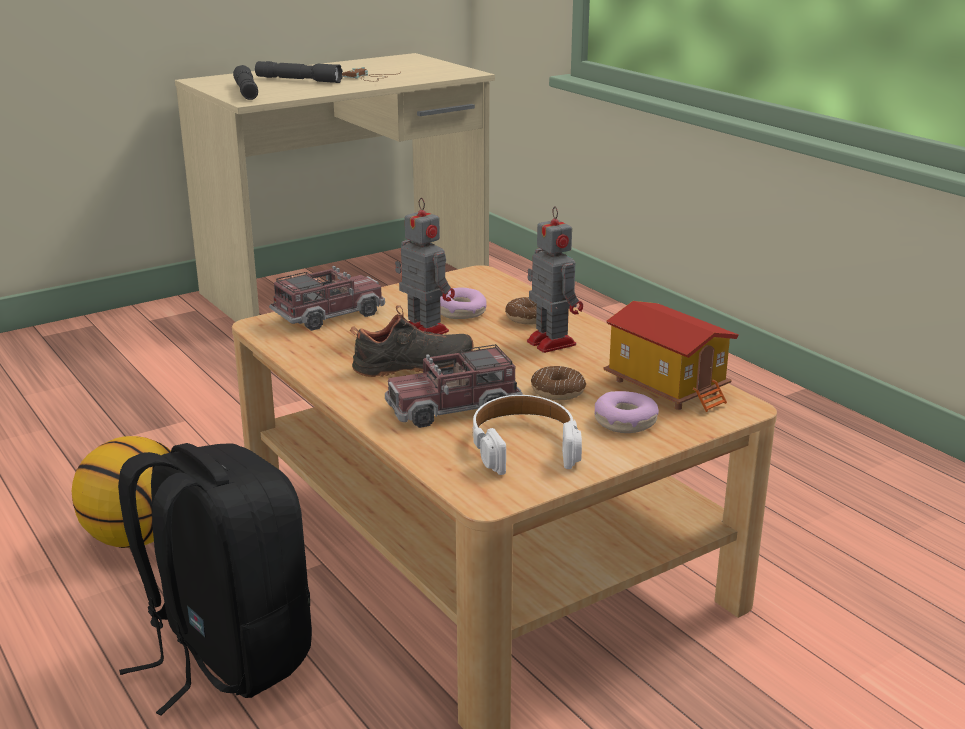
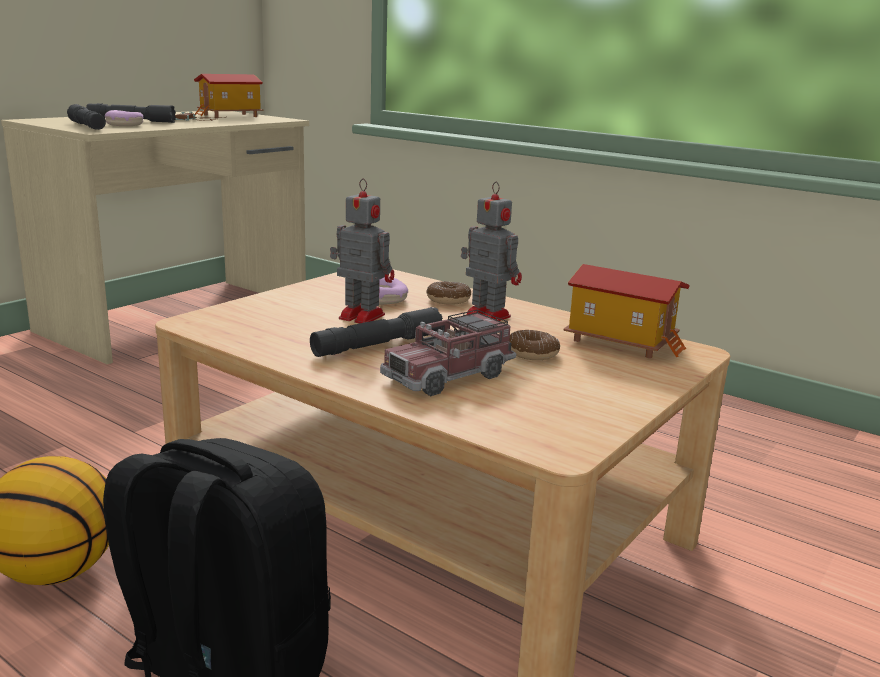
camera: 20 degrees left, 5 degrees down
toy truck [269,266,385,331] -> none
black shoe [350,305,473,377] -> grey flashlight [310,307,443,357]
white headphones [473,395,582,475] -> none
donut [594,391,659,433] -> donut moved to [105,110,143,126]
none -> toy house [194,74,264,118]

